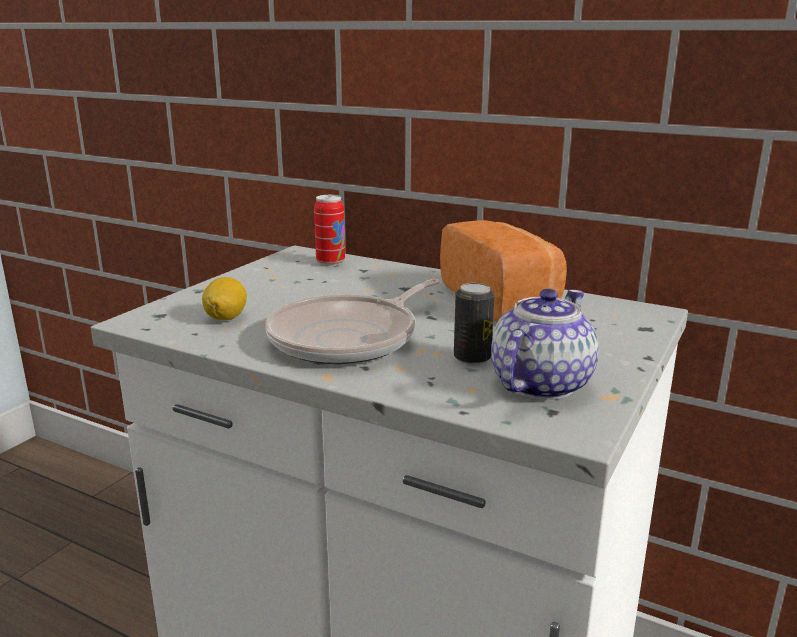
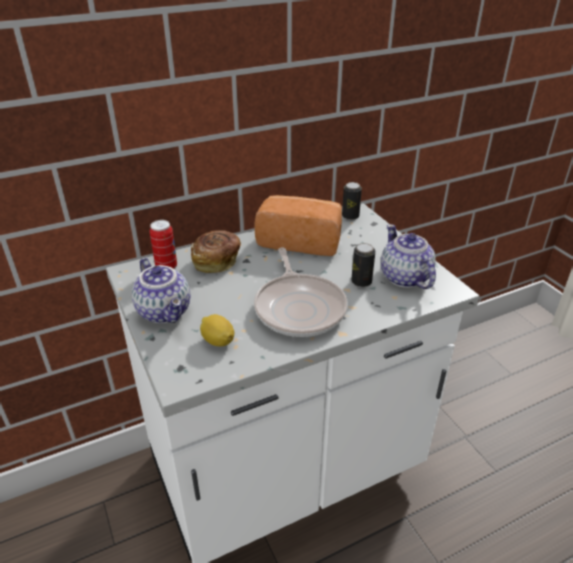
camera: 55 degrees left, 15 degrees up
none -> teapot [132,258,190,324]
none -> bread [191,230,241,273]
none -> can [342,182,362,220]

